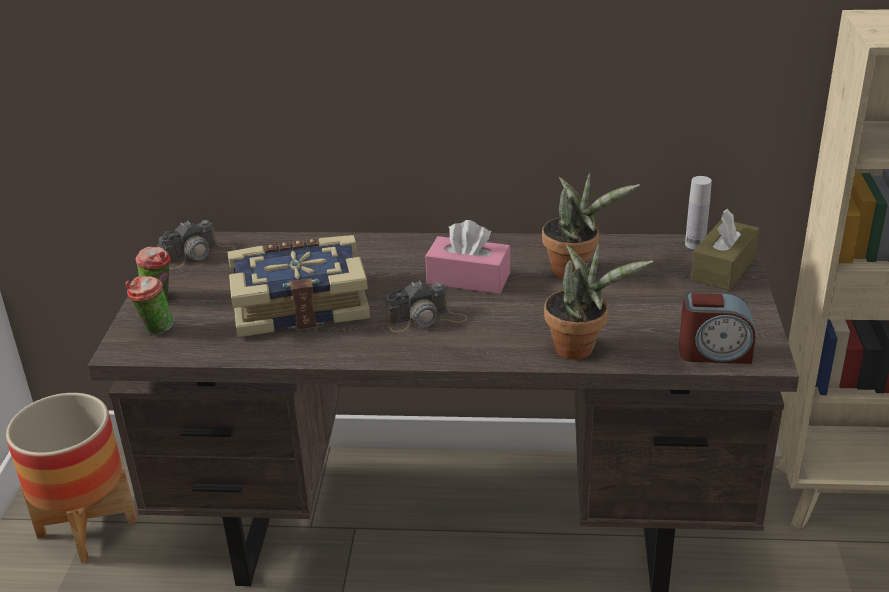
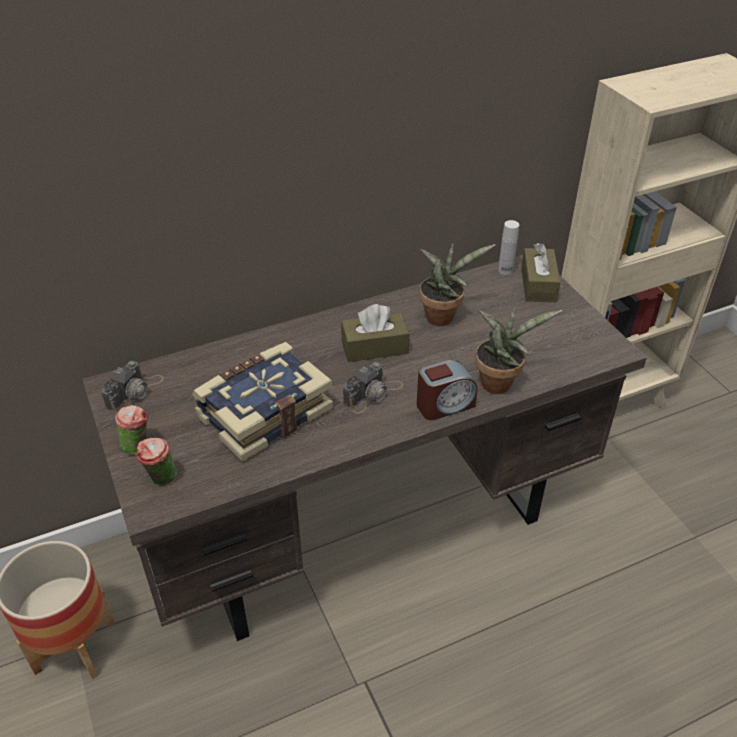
camera: 30 degrees left, 10 degrees up
pink tissue box [425,220,510,294] -> brown tissue box [341,304,409,362]
alarm clock [679,291,756,364] -> alarm clock moved to [417,360,477,420]

